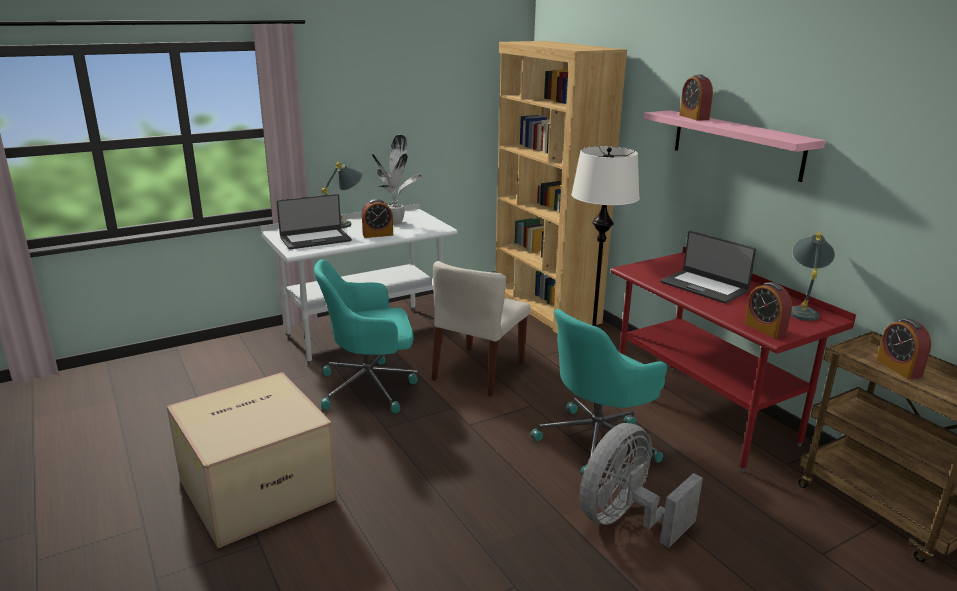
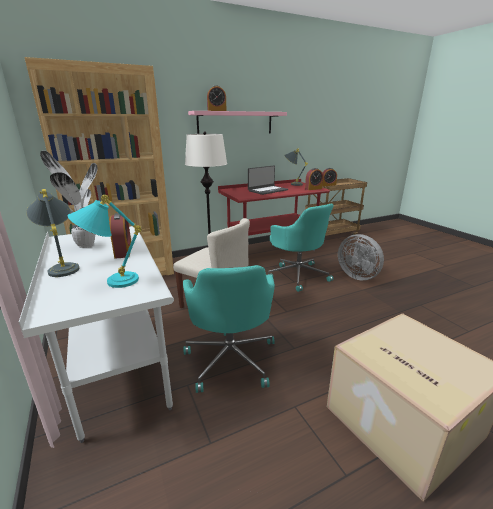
camera: 85 degrees left, 0 degrees up
laptop [276,194,352,249] -> turquoise table lamp [67,195,142,288]

